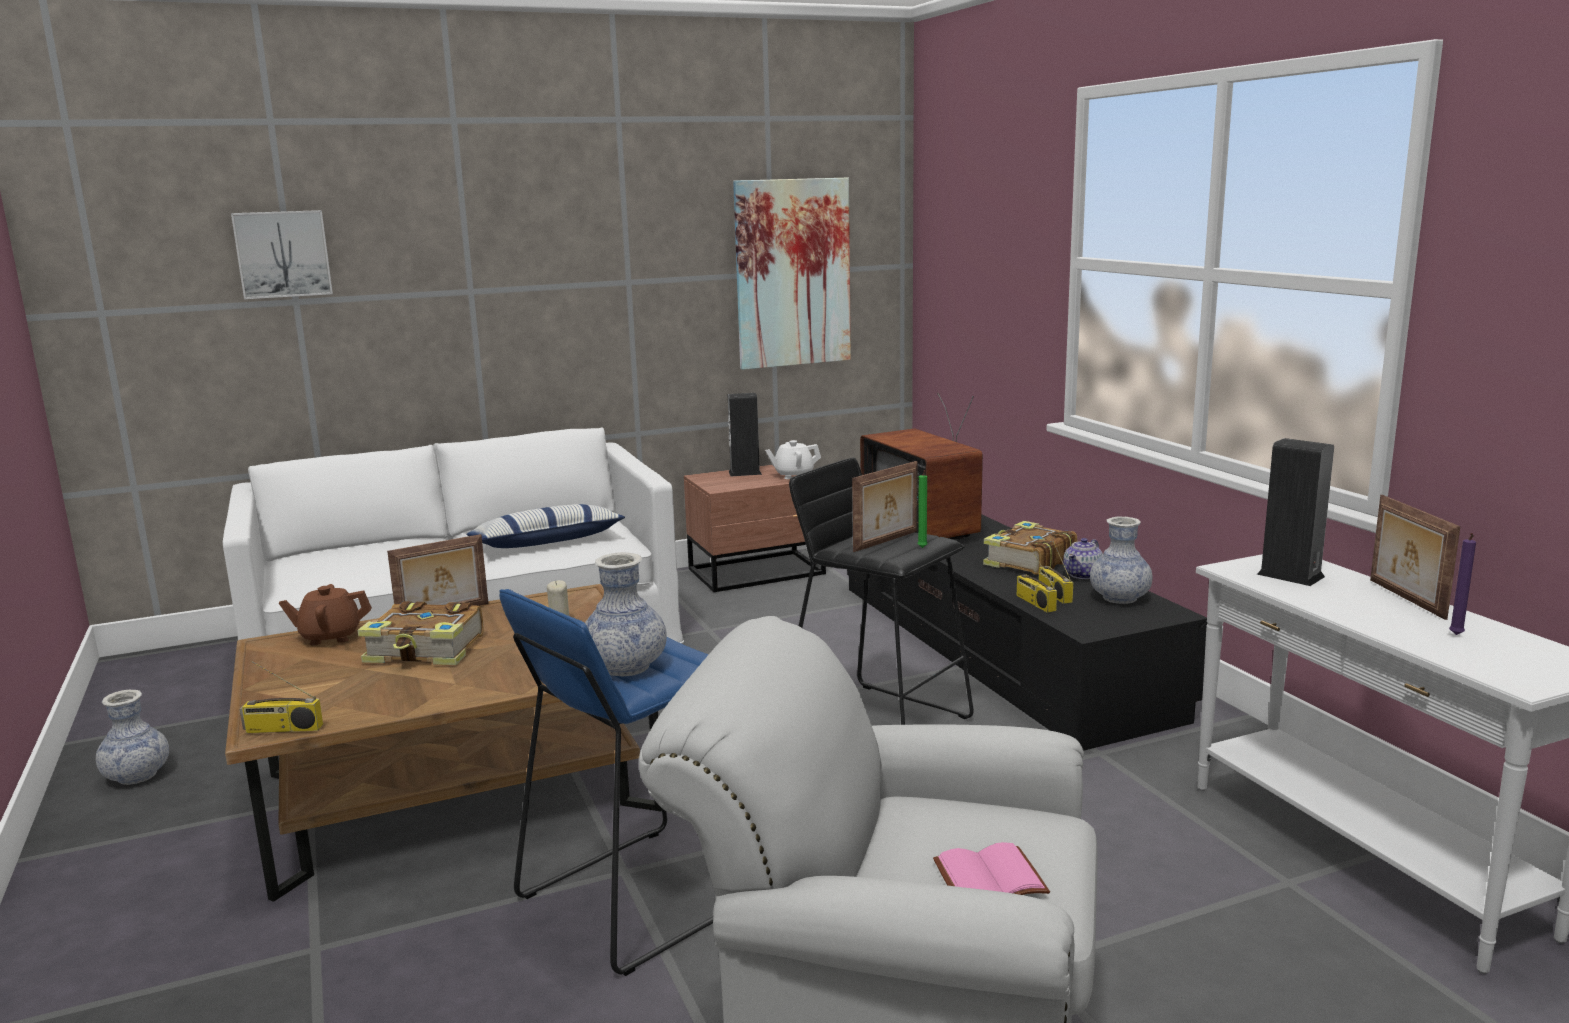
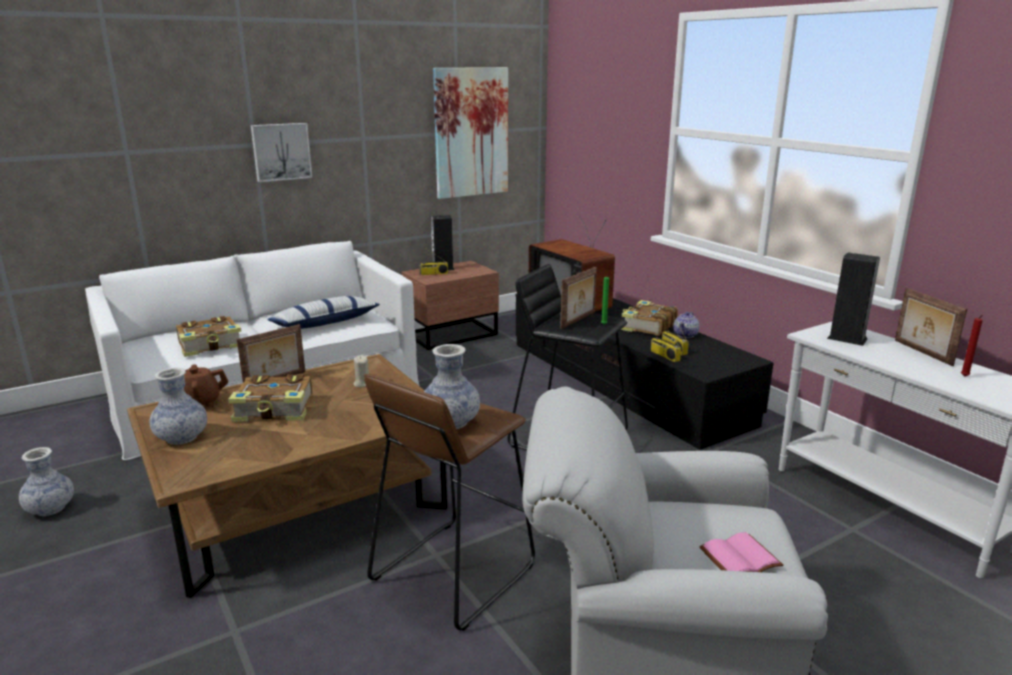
camera: 10 degrees left, 5 degrees up
picture [231,210,333,299] -> picture moved to [251,123,312,182]
radio [240,661,323,733] -> radio moved to [419,247,448,275]
blue stool [499,589,713,976] -> brown stool [364,374,535,631]
white teapot [765,440,821,479] -> none
vase [1090,517,1153,604] -> vase moved to [149,368,207,445]
purple candle [1449,533,1476,635] -> red candle [961,315,983,377]
none -> book [176,316,241,357]

